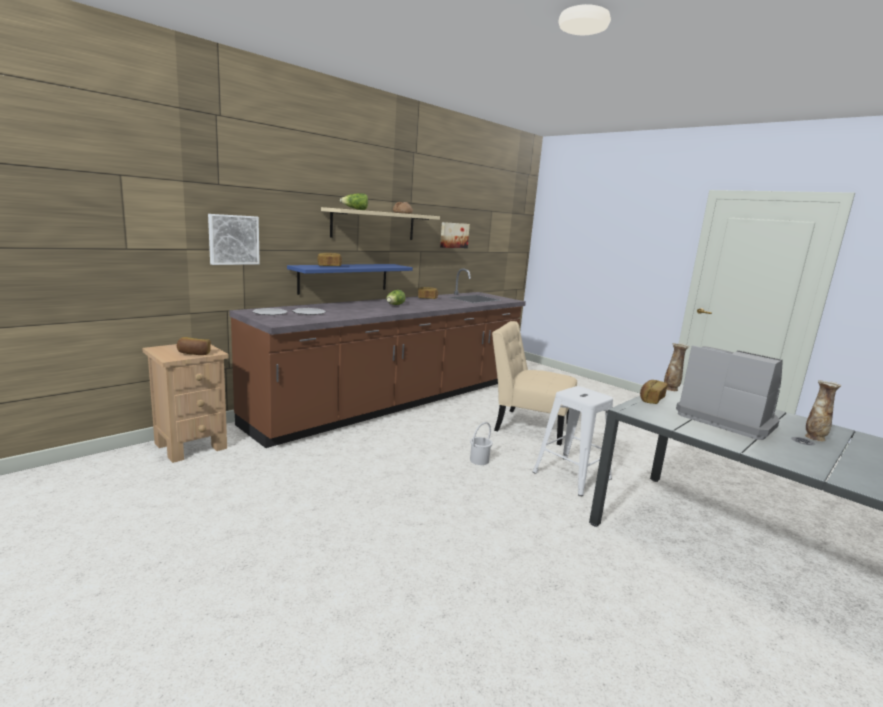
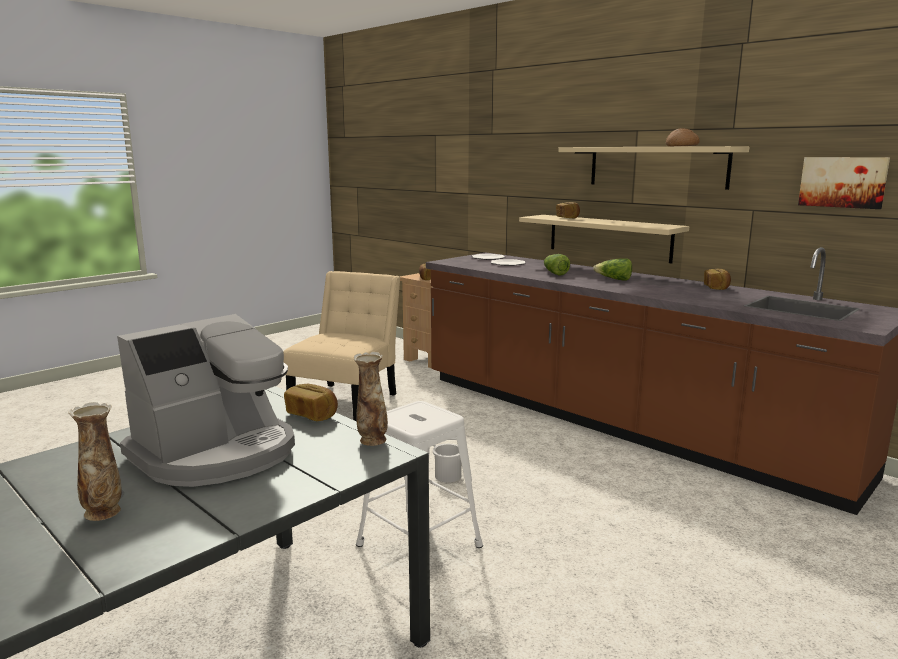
camera: 90 degrees right, 0 degrees up
picture [208,214,260,265] -> none
blue shelf [287,264,413,295] -> beige shelf [519,215,689,264]
lettuce [340,193,368,210] -> lettuce moved to [544,254,570,276]
beige chair [492,321,577,445] -> beige chair moved to [283,271,400,421]

